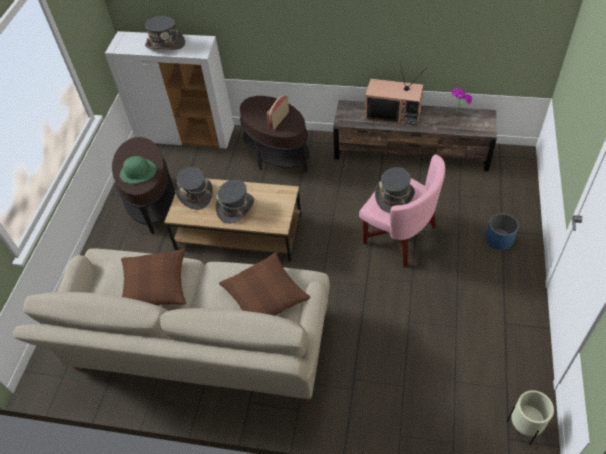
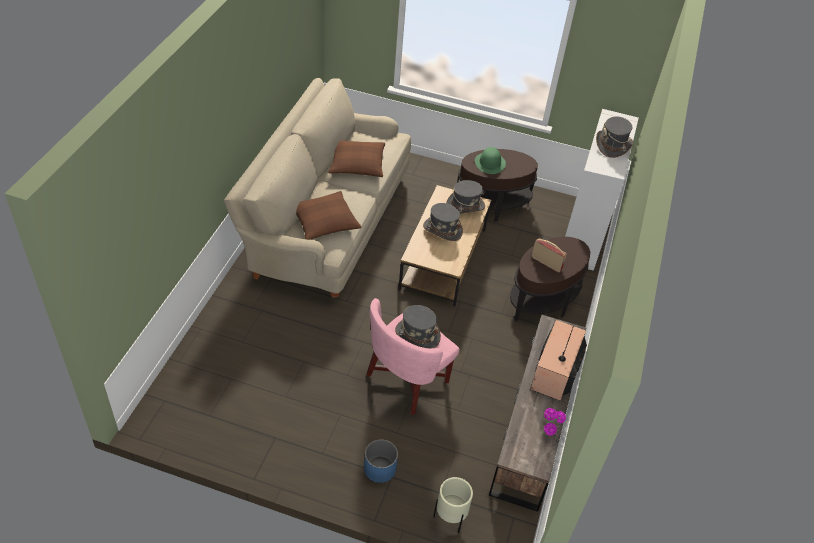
camera: 90 degrees right, 5 degrees down
beige planter [507,390,554,445] -> beige planter moved to [433,477,473,533]

